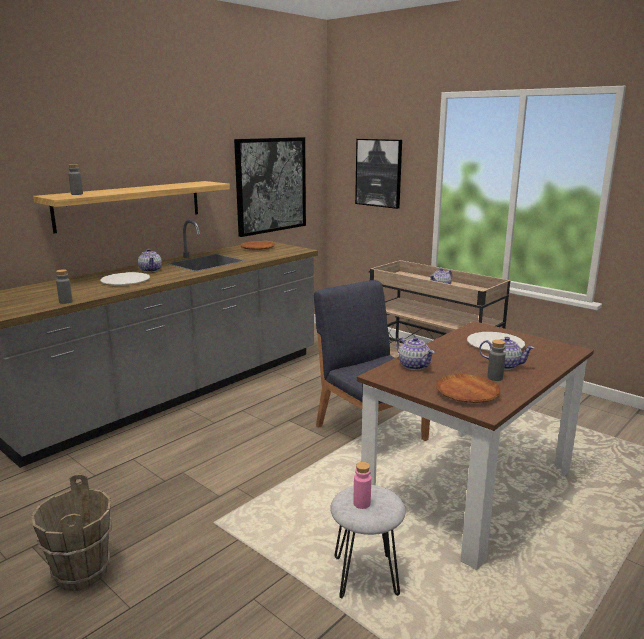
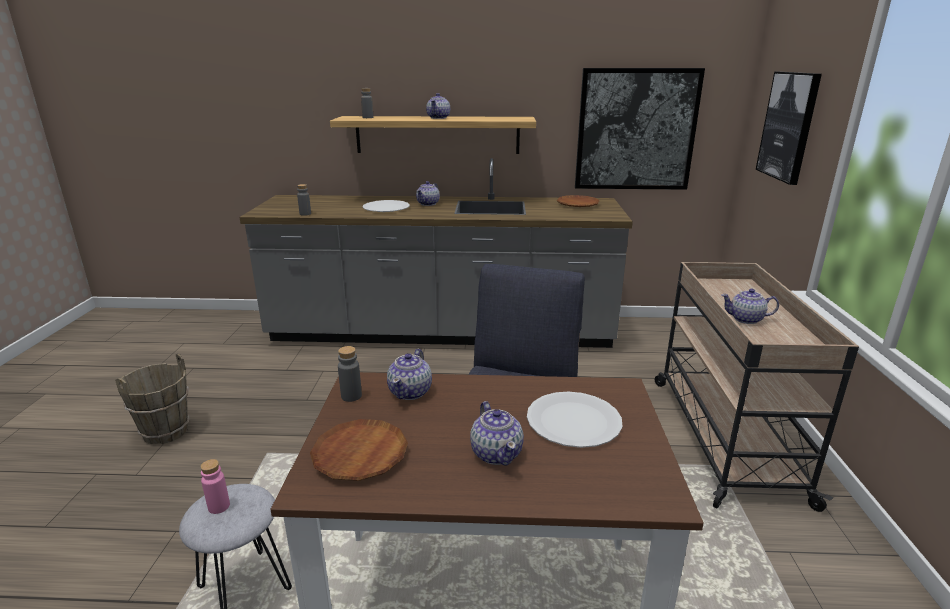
camera: 50 degrees right, 5 degrees up
grey bottle [487,340,505,381] -> grey bottle moved to [338,346,362,402]
none -> teapot [426,93,450,119]

